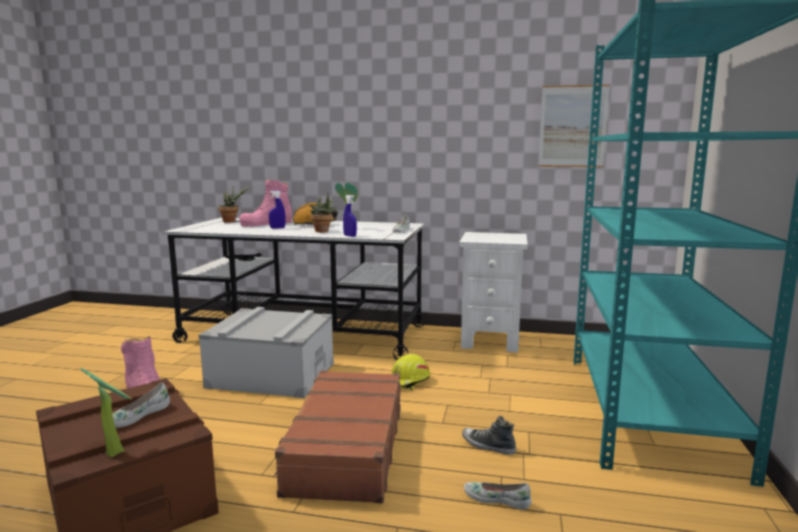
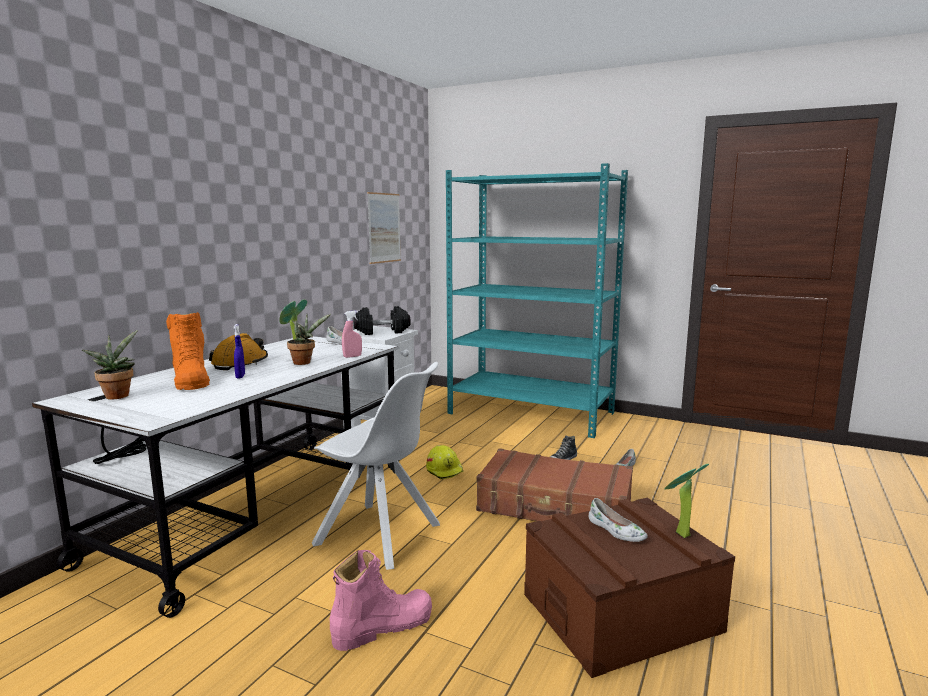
camera: 75 degrees left, 0 degrees up
grey storage box [199,307,334,398] -> white chair [312,362,440,570]
pink boot [239,180,292,227] -> orange boot [166,312,210,390]
blue spray bottle [343,195,357,237] -> pink spray bottle [342,310,362,358]
none -> black dumbbell [354,306,411,335]

